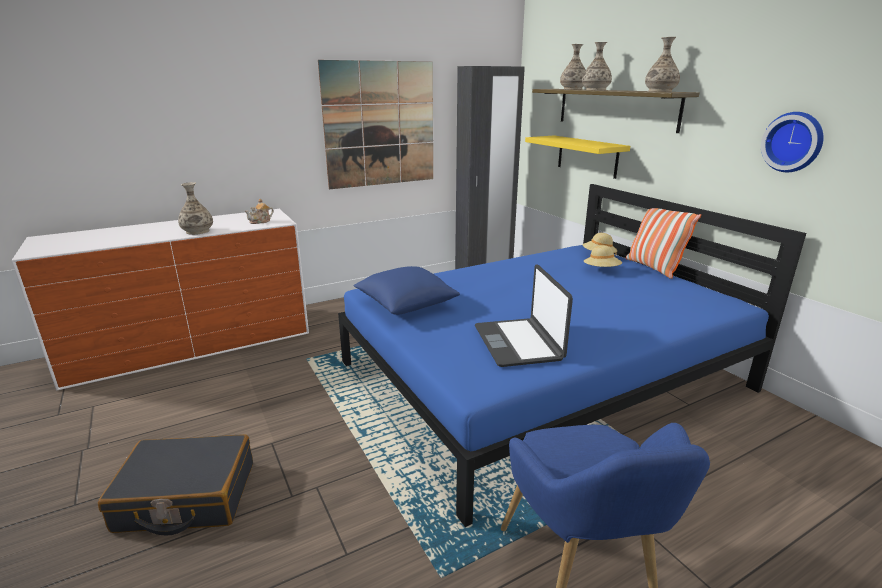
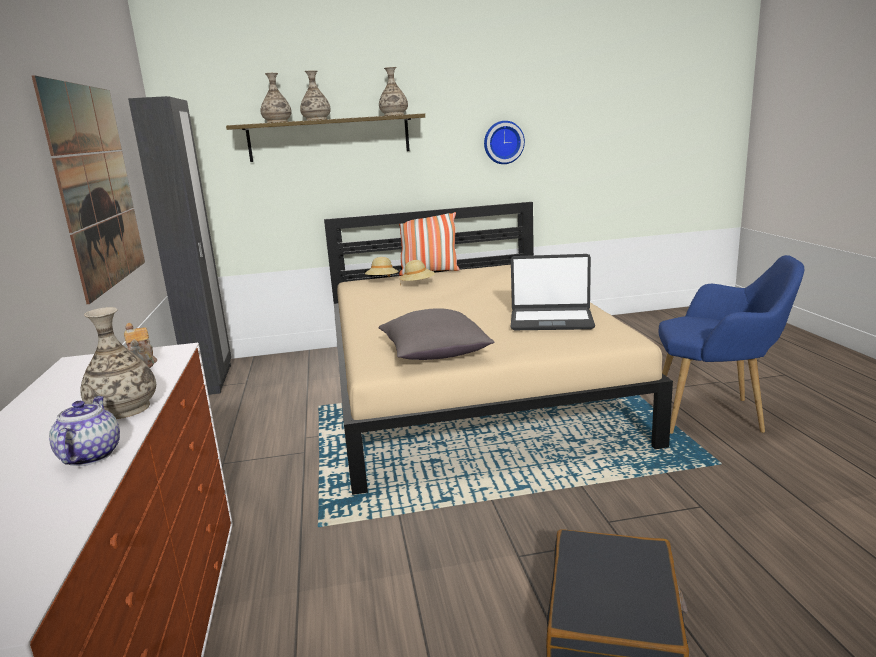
camera: 70 degrees left, 5 degrees down
blue bed [338,184,806,527] -> beige bed [324,202,673,495]
blue pillow [354,266,460,315] -> grey pillow [379,308,495,360]
yellow shelf [525,136,630,179] -> none
none -> teapot [49,396,120,466]

